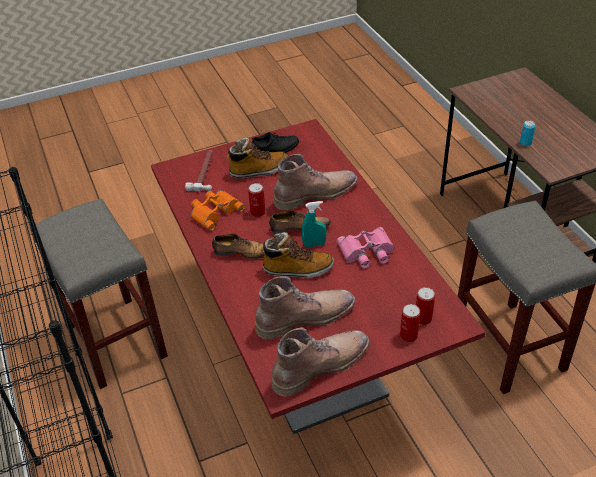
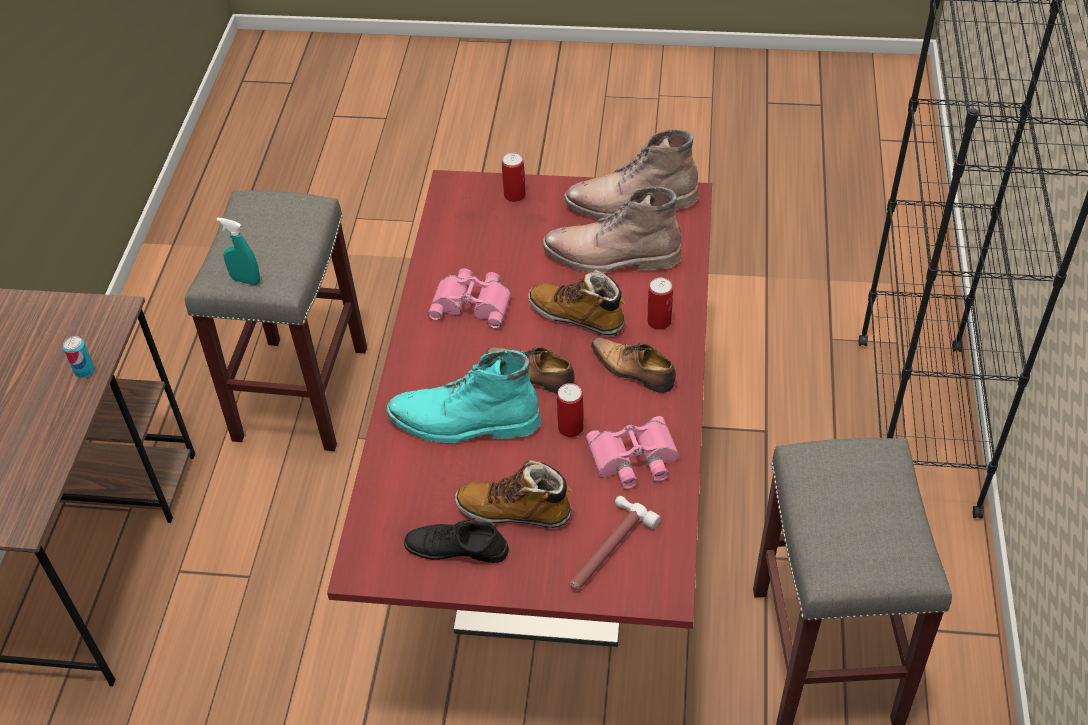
camera: 150 degrees left, 5 degrees up
orange binoculars [191,190,245,231] -> pink binoculars [586,416,679,489]
brown boot [274,154,357,210] -> turquoise boot [387,350,541,443]
turquoise spray bottle [301,201,326,248] -> turquoise spray bottle moved to [217,217,260,286]
can [416,287,435,325] -> can moved to [647,278,673,330]

